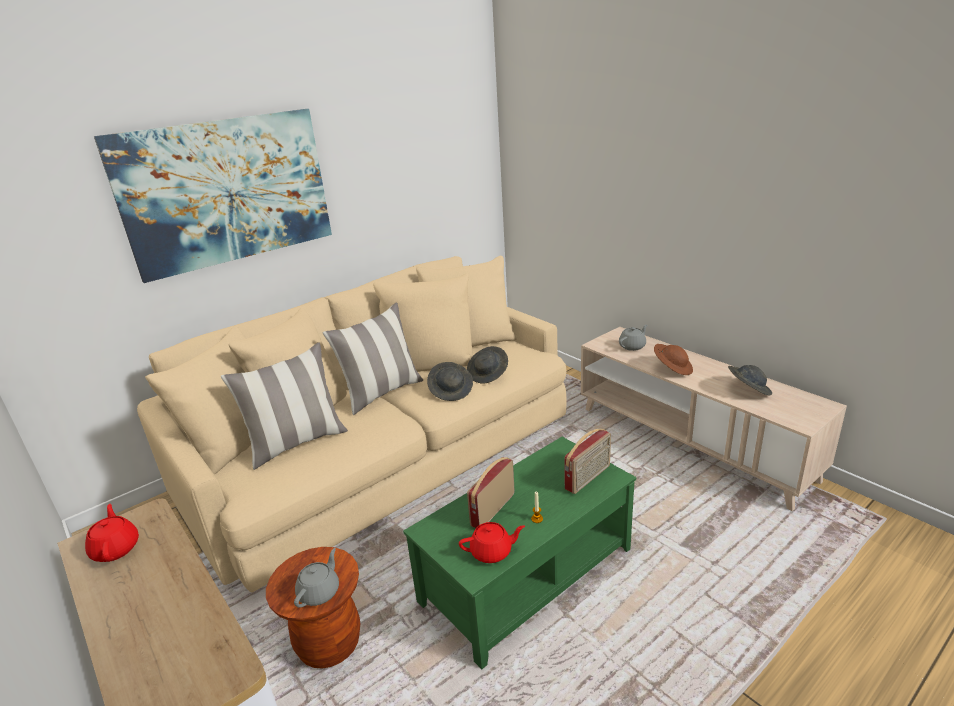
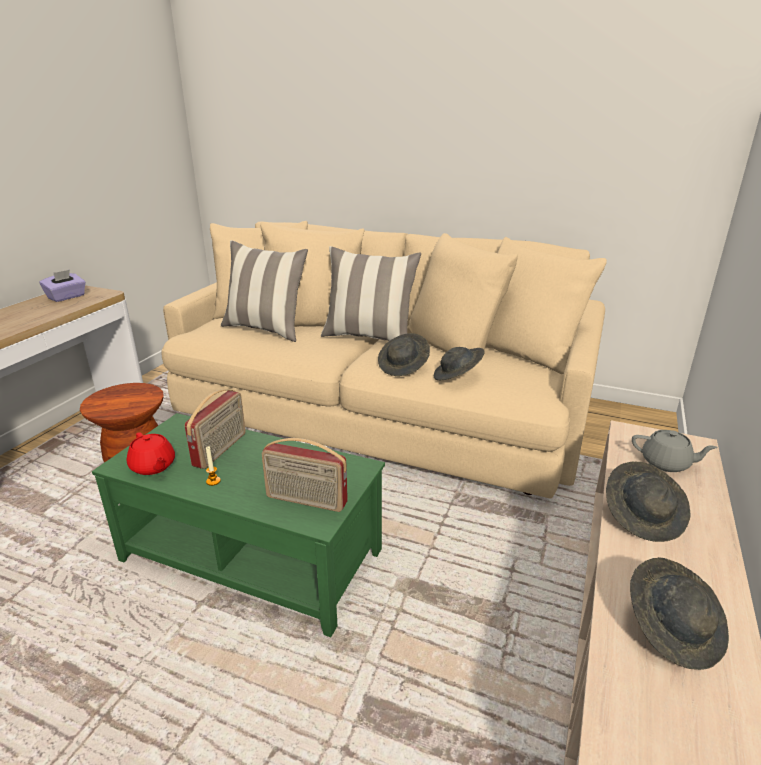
camera: 60 degrees right, 0 degrees up
red teapot [85,504,139,562] -> purple tissue box [39,270,86,302]
picture [94,109,332,283] -> none
grey teapot [294,548,339,608] -> none
radio [467,457,515,528] -> radio turned 105 degrees clockwise [185,389,246,469]
brown hat [654,344,693,375] -> grey hat [606,462,691,542]

